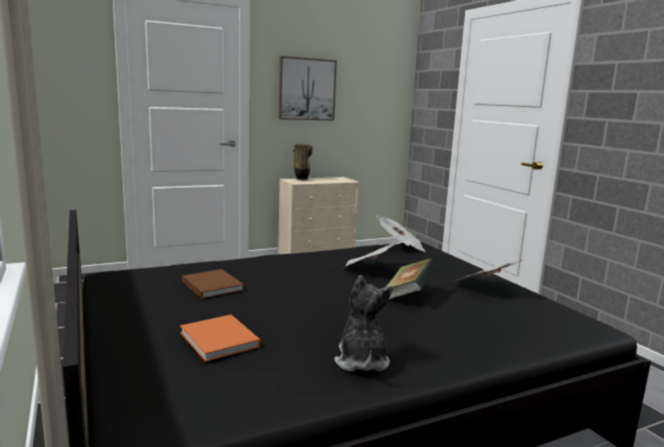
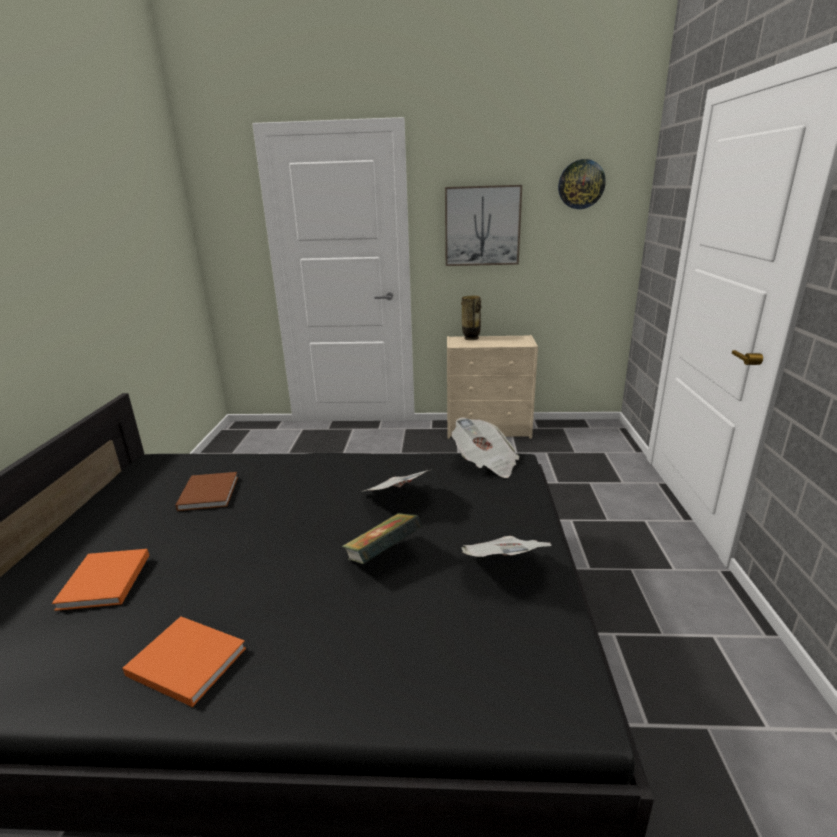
camera: 30 degrees right, 10 degrees up
plush toy [334,275,393,372] -> orange book [122,616,246,707]
none -> wall clock [558,159,606,209]

